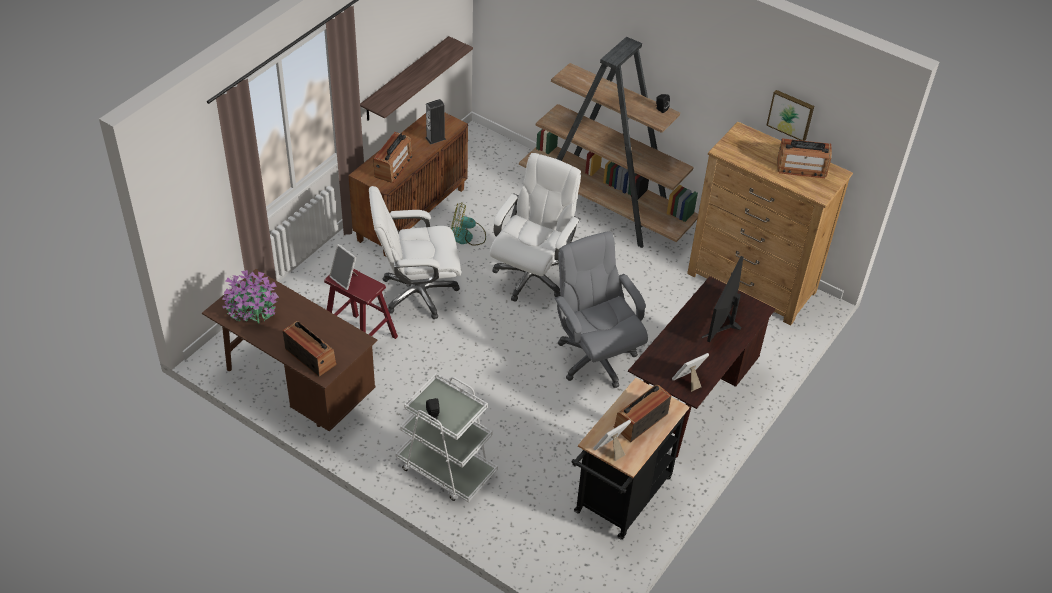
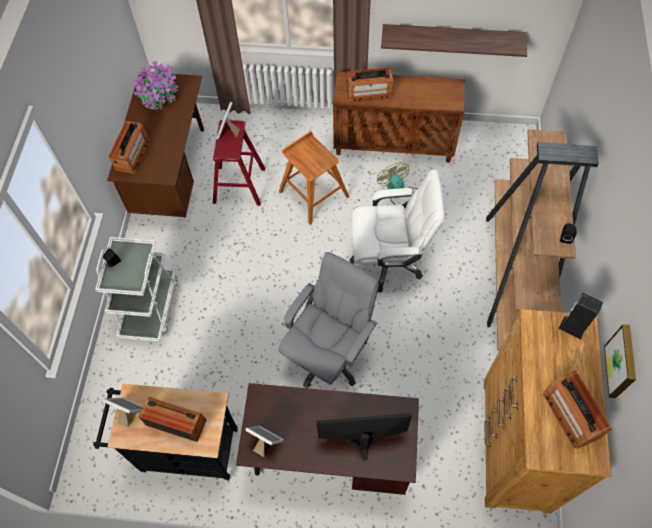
camera: 65 degrees right, 15 degrees up
white office chair [369,186,461,319] -> brown stool [279,131,349,225]
speaker [426,99,446,145] -> speaker moved to [559,292,603,339]

